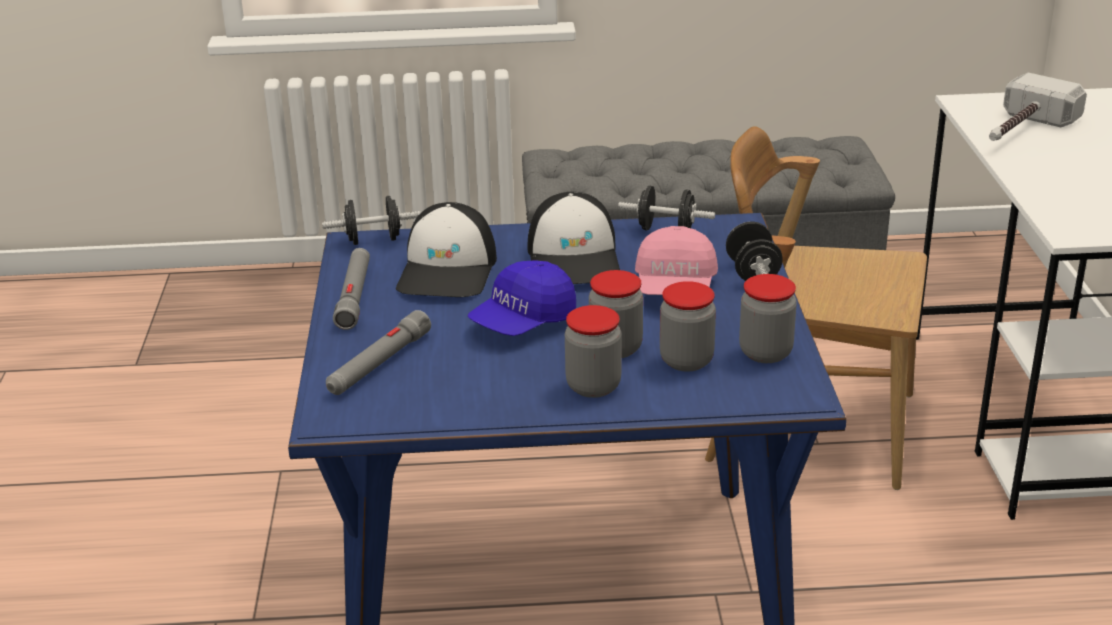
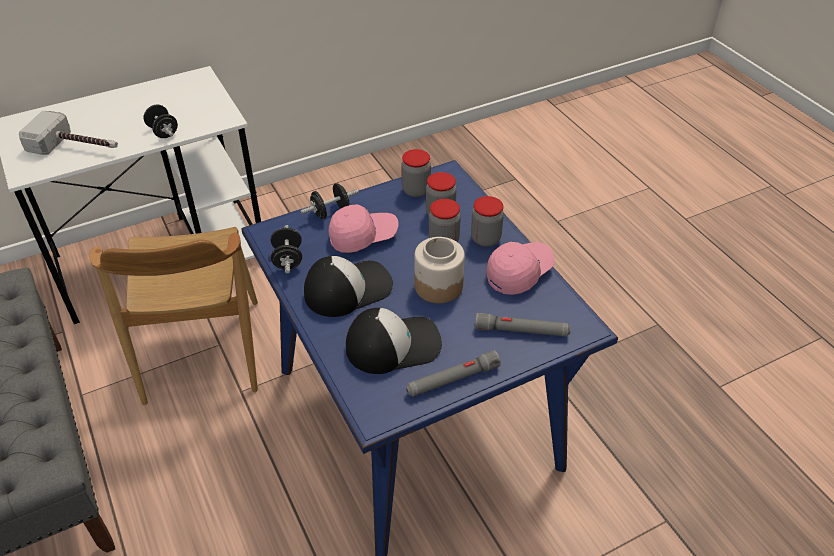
camera: 115 degrees left, 15 degrees up
black dumbbell [322,196,421,245] -> black dumbbell moved to [144,104,178,138]
blue cap [468,260,576,336] -> jar [414,237,465,304]
none -> pink cap [486,242,555,295]

